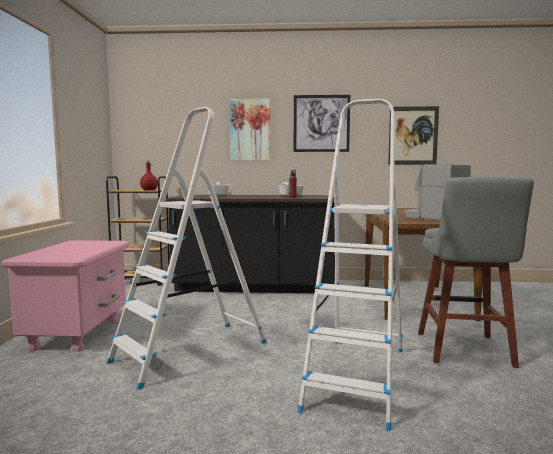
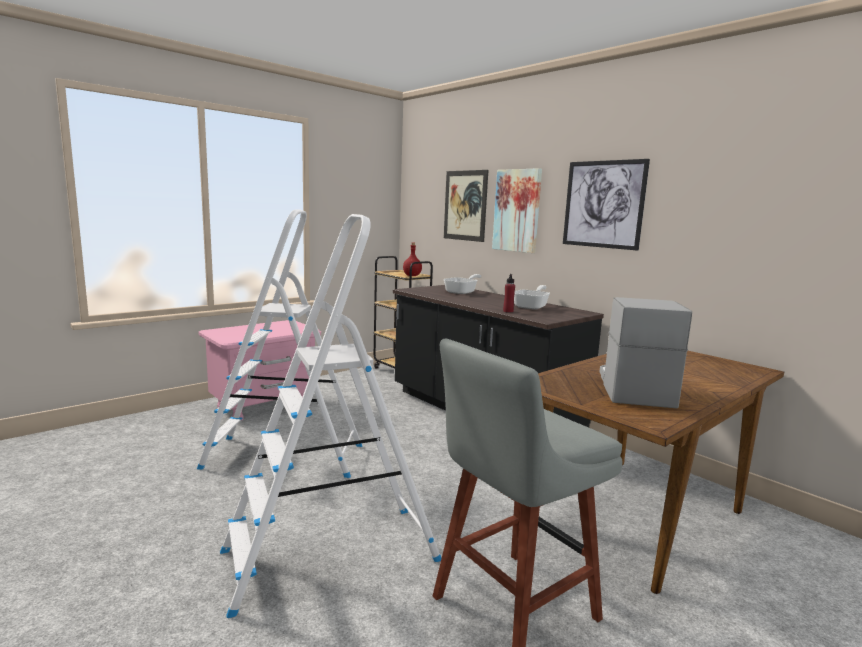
camera: 45 degrees right, 5 degrees up
picture [388,106,439,165] -> picture moved to [444,170,488,242]

